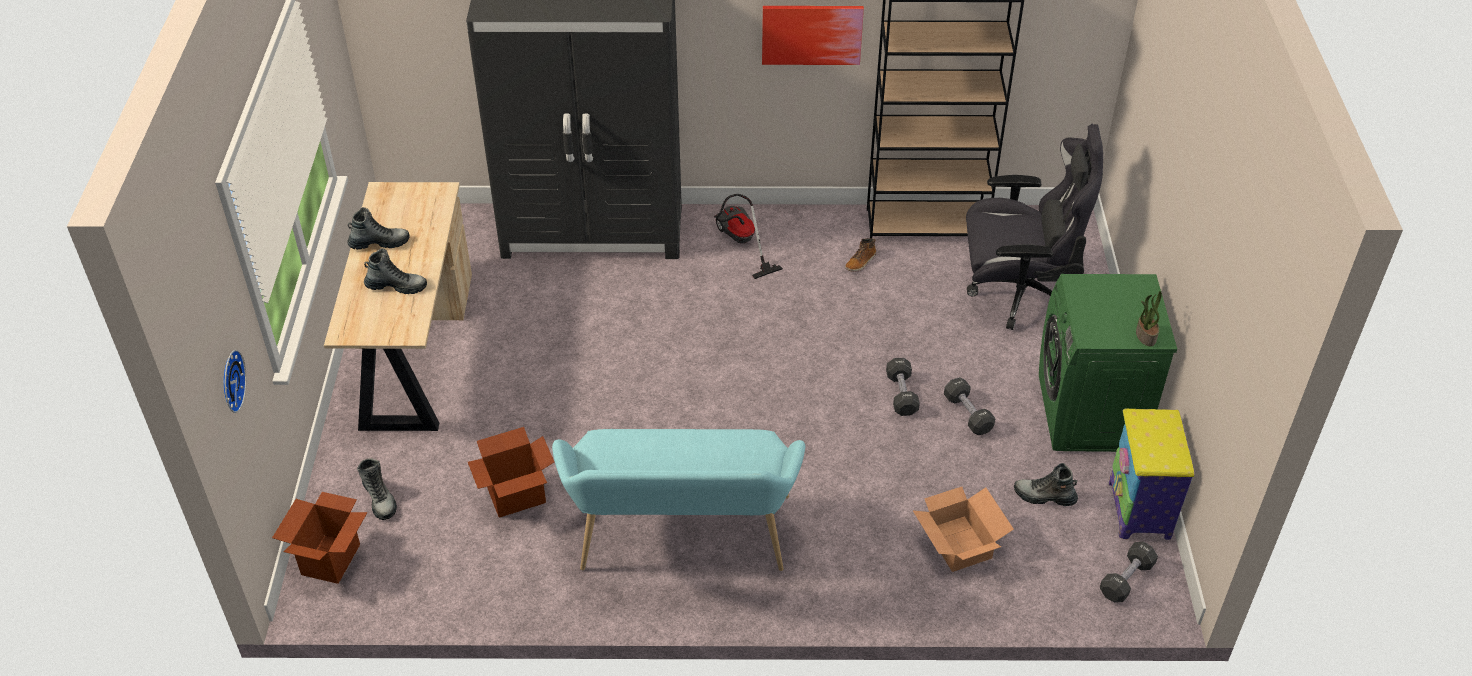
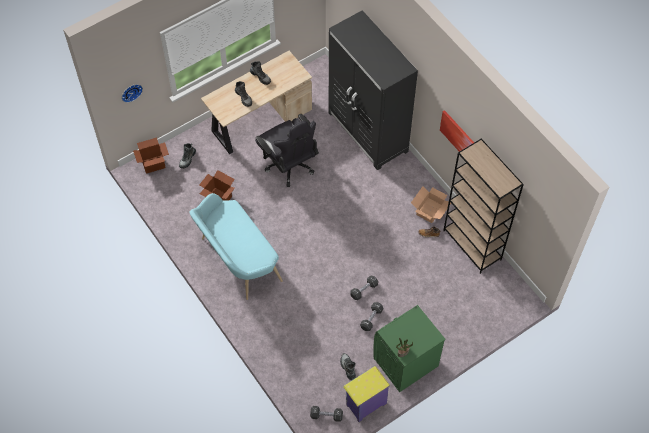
camera: 55 degrees right, 15 degrees up
vacuum cleaner [714,194,783,279] -> none
cardboard box [913,487,1014,572] -> cardboard box moved to [411,186,451,223]
black office chair [966,124,1103,330] -> black office chair moved to [255,114,319,187]

